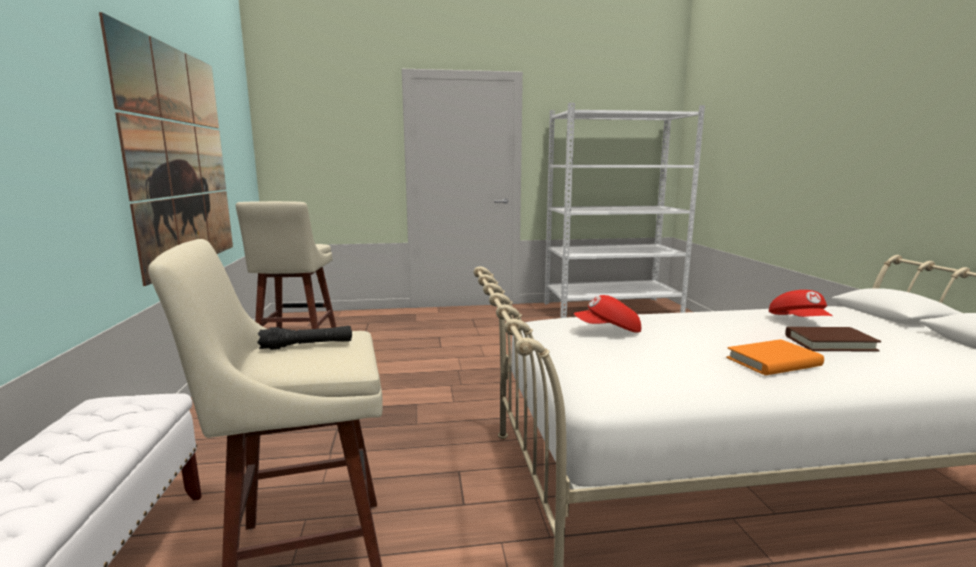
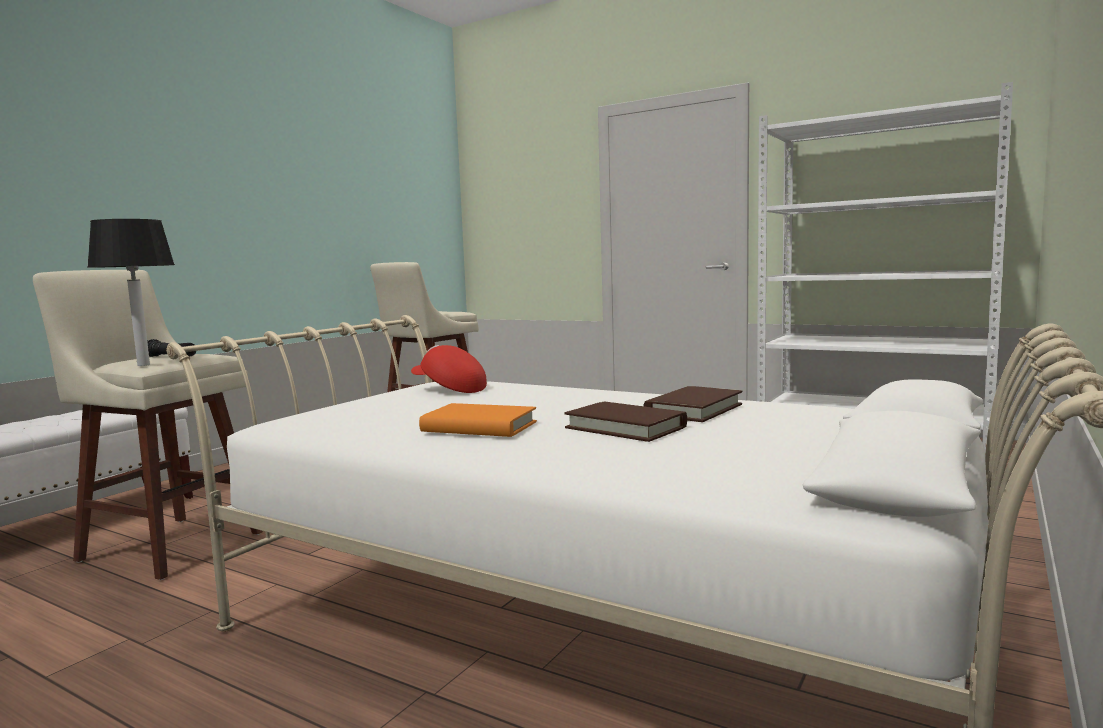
camera: 40 degrees right, 5 degrees down
picture [99,12,233,286] -> none
red cap [769,290,832,317] -> brown book [643,386,742,422]
none -> table lamp [87,219,175,366]

